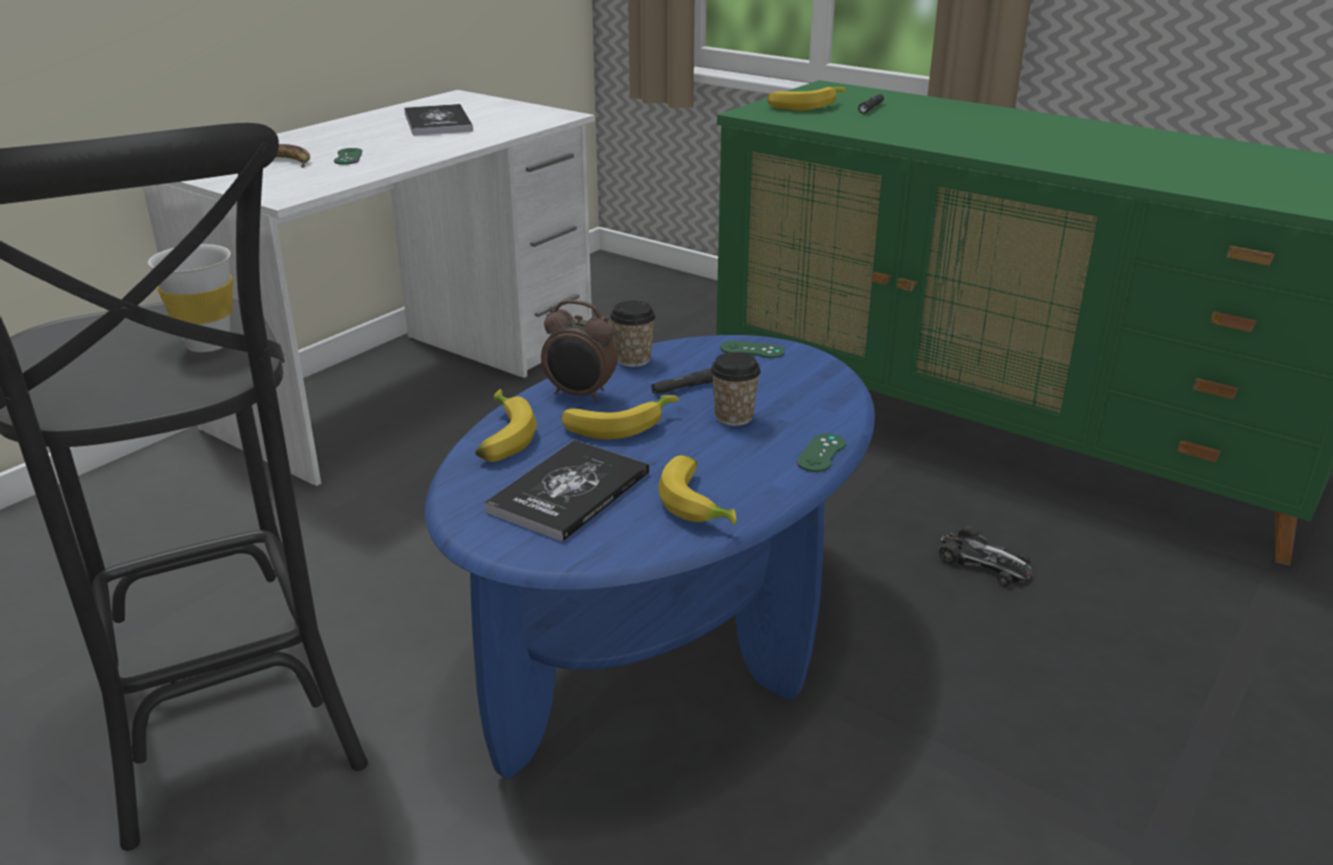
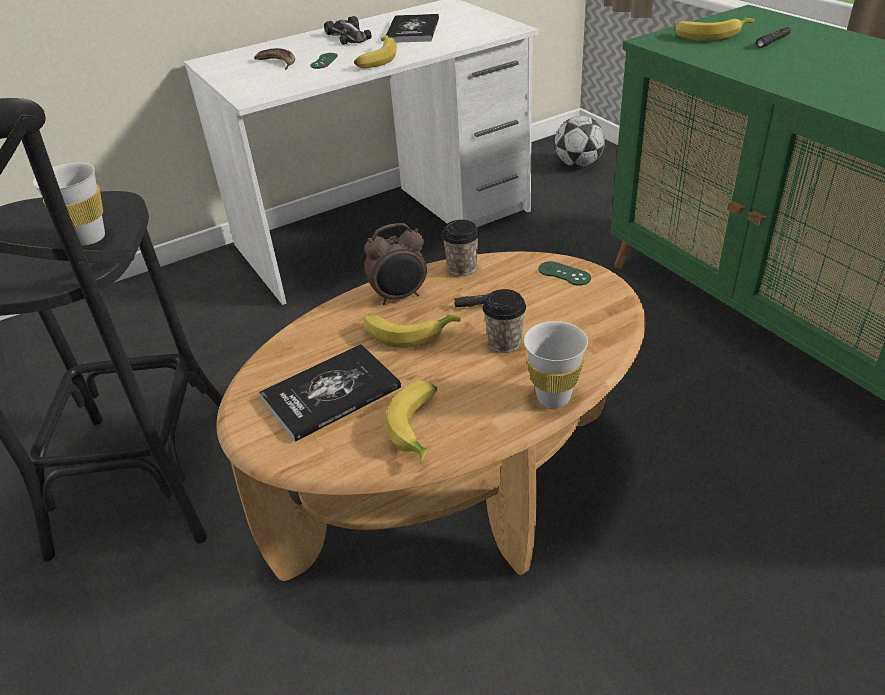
camera: 25 degrees right, 10 degrees up
blue coffee table [425,335,875,779] -> brown coffee table [217,252,646,581]
banana [475,389,537,462] -> banana moved to [354,35,397,69]
alarm clock [541,300,617,402] -> alarm clock turned 60 degrees counterclockwise [365,223,427,305]
green game controller [797,434,846,472] -> white cup [524,321,588,408]
toy car [939,525,1032,586] -> toy car moved to [324,16,372,45]
none -> football [555,116,605,167]

